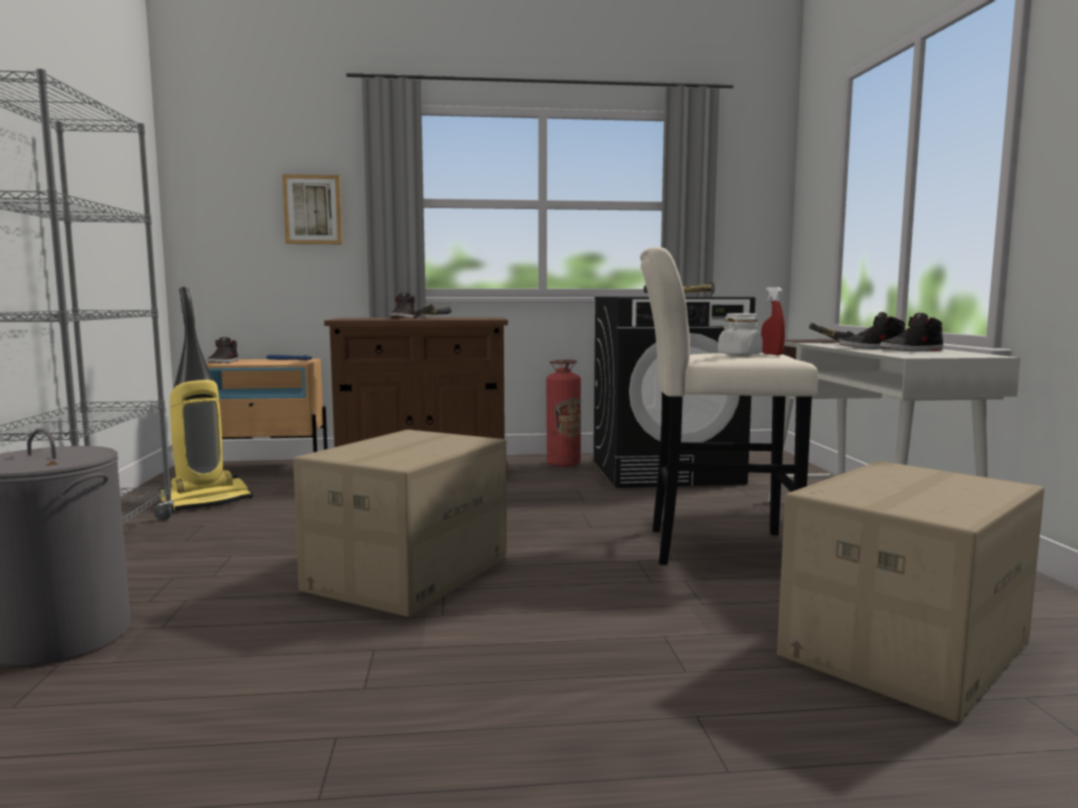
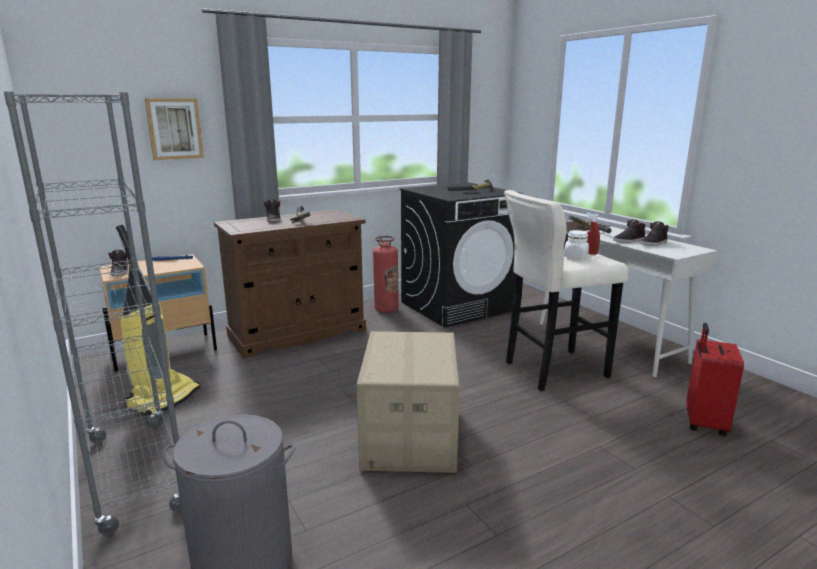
camera: 25 degrees left, 10 degrees up
cardboard box [777,461,1044,722] -> red suitcase [686,323,744,436]

